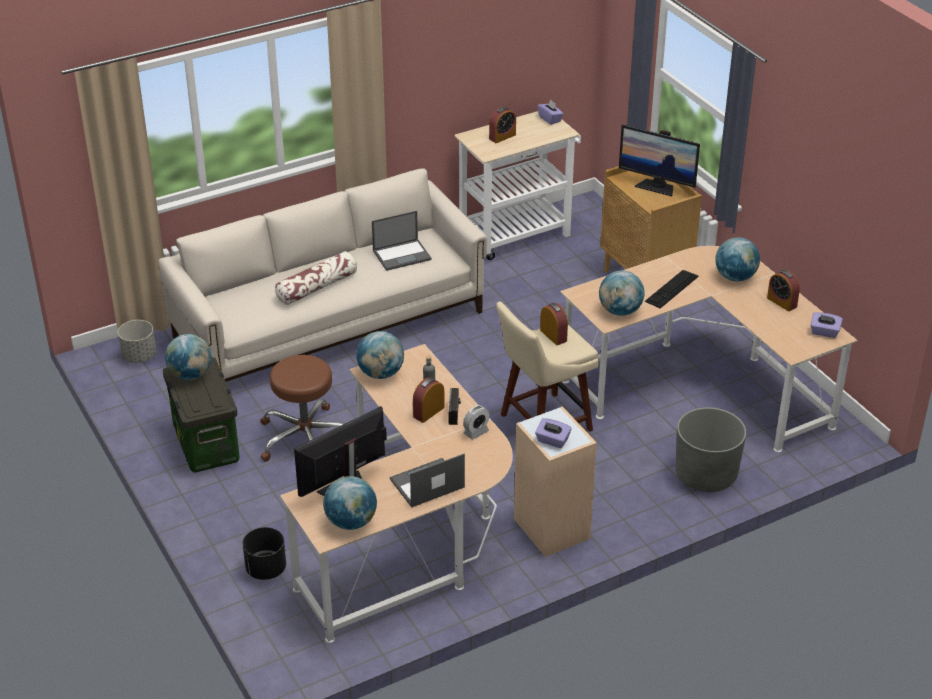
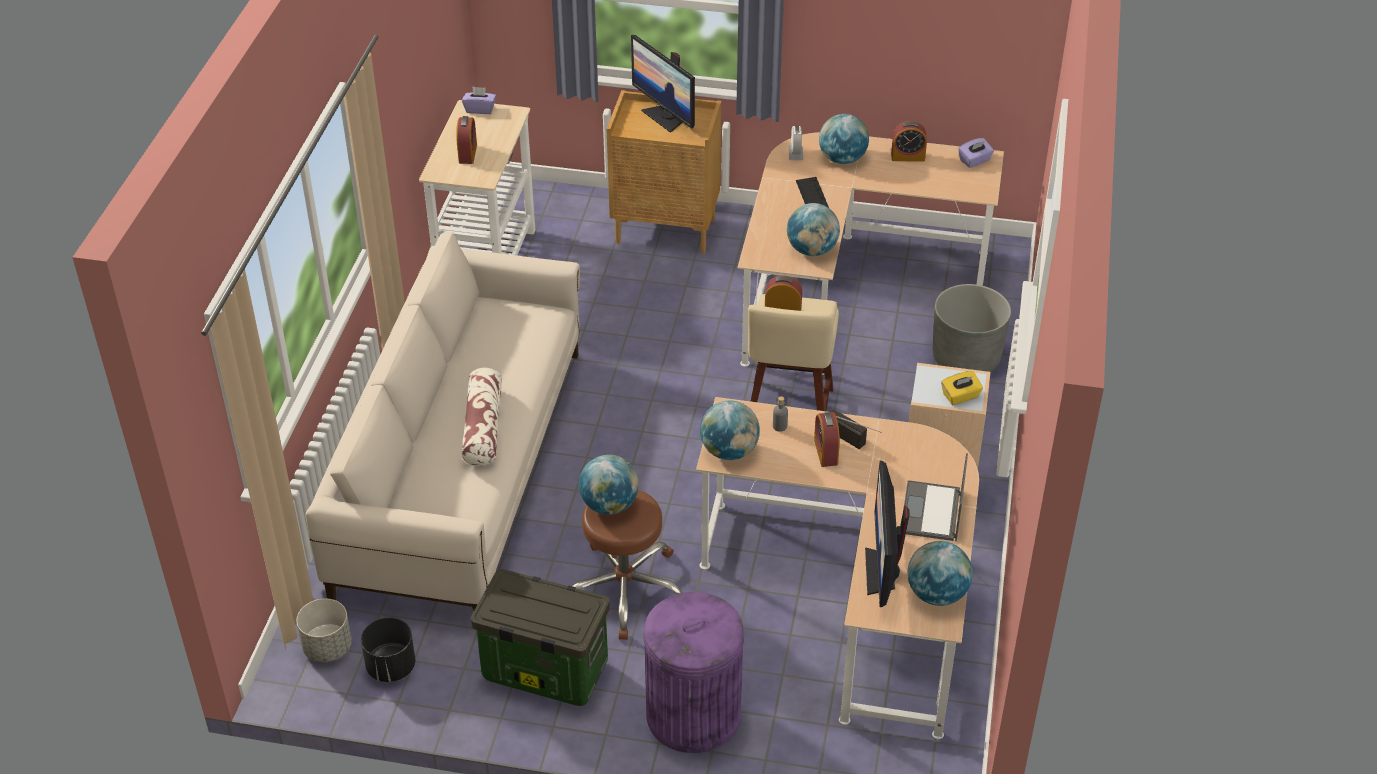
camera: 50 degrees left, 5 degrees up
globe [165,334,211,380] -> globe moved to [579,455,639,515]
black planter [243,527,286,580] -> black planter moved to [361,618,415,682]
laptop [372,211,432,271] -> none
alarm clock [463,405,490,440] -> alarm clock moved to [788,126,803,160]
purple tissue box [535,418,571,448] -> yellow tissue box [941,371,983,405]
monitor [619,125,700,196] -> monitor turned 75 degrees clockwise [631,35,695,133]
none -> purple trash can [643,592,744,753]

